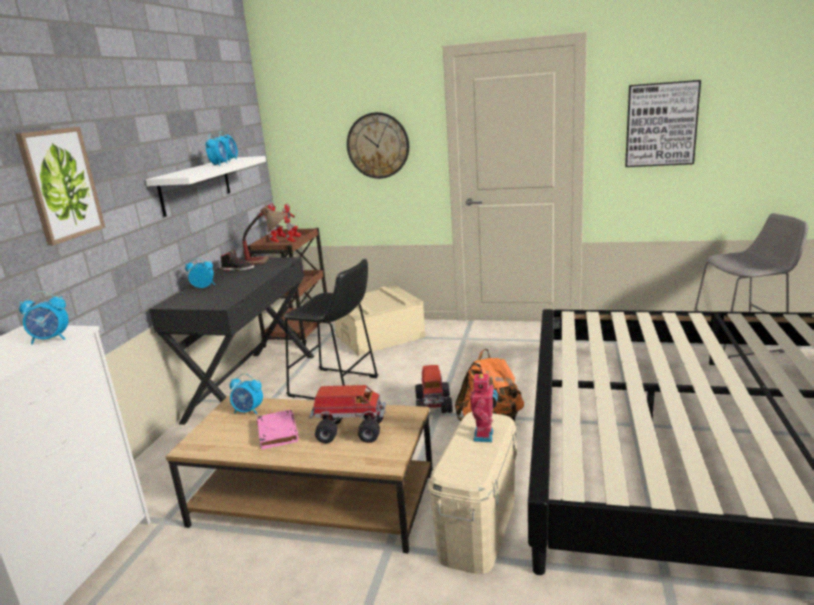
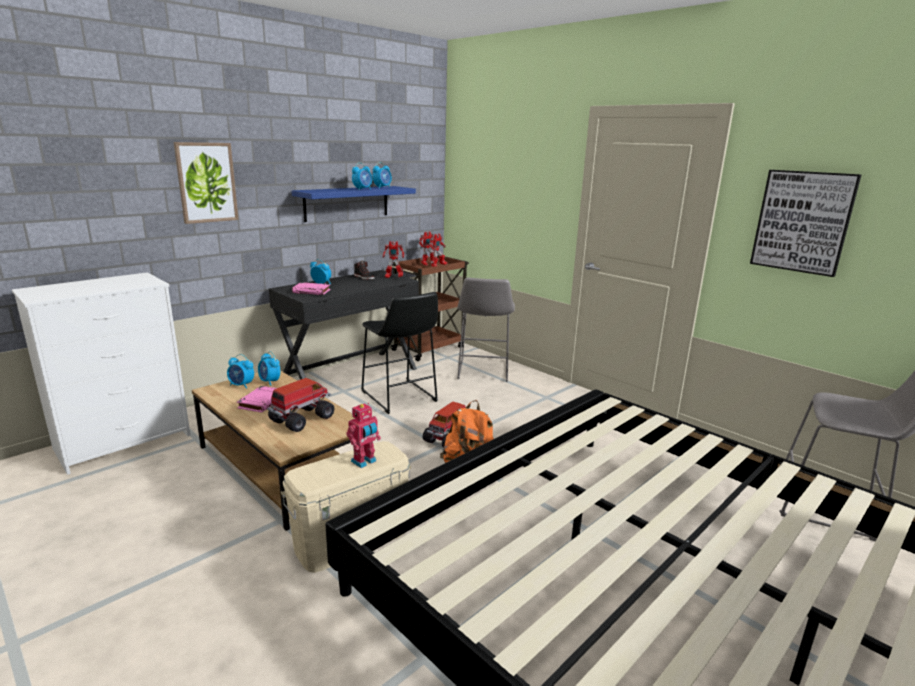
camera: 30 degrees right, 0 degrees up
alarm clock [19,291,69,345] -> alarm clock moved to [227,354,254,389]
white shelf [146,156,266,217] -> blue shelf [291,186,416,222]
table lamp [242,205,288,265] -> toy robot [383,241,404,278]
toy truck [309,385,386,443] -> toy truck turned 90 degrees counterclockwise [267,378,334,432]
beige storage box [335,286,426,356] -> grey stool [457,278,515,382]
wall clock [347,112,409,179] -> none
none -> pink book [292,282,331,295]

